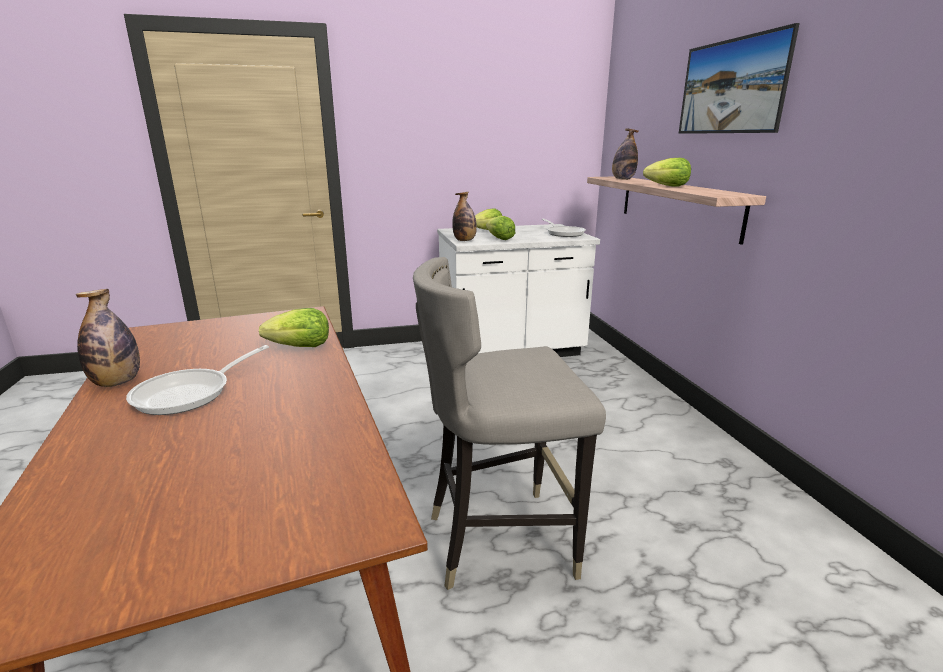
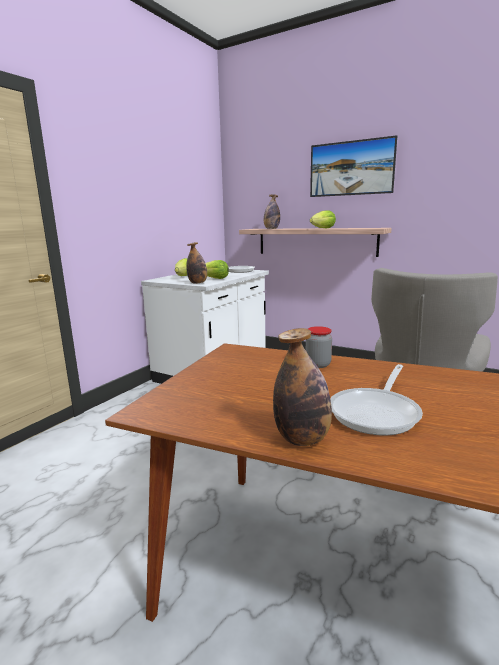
camera: 45 degrees left, 5 degrees down
frying pan [126,345,269,415] -> frying pan turned 45 degrees clockwise [330,364,423,436]
lettuce [259,308,329,347] -> jar [306,326,332,368]

